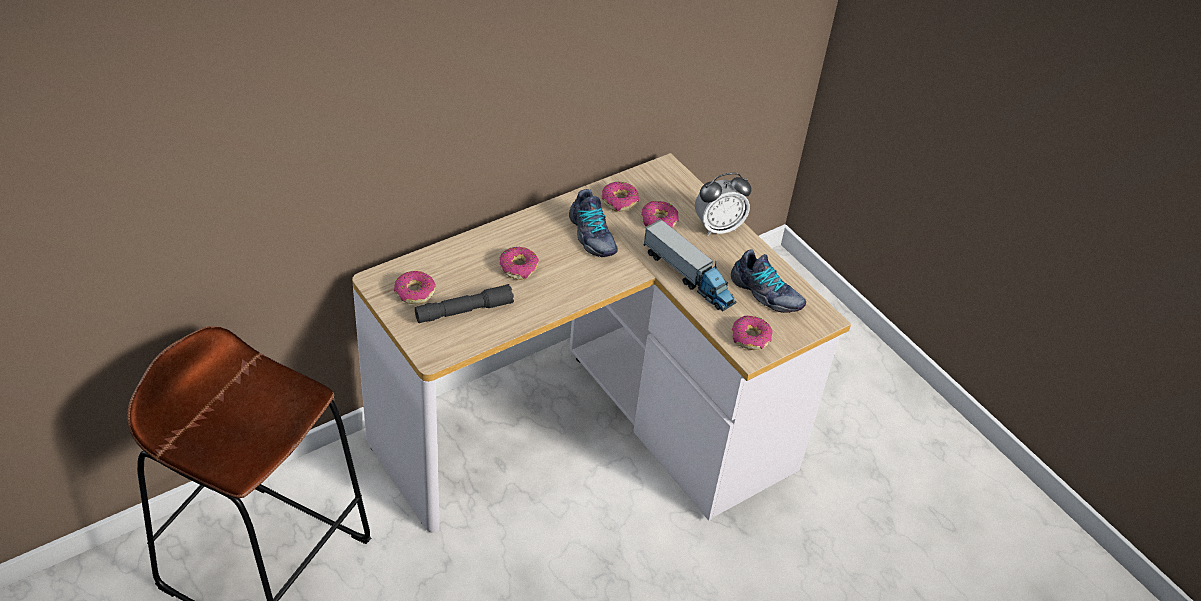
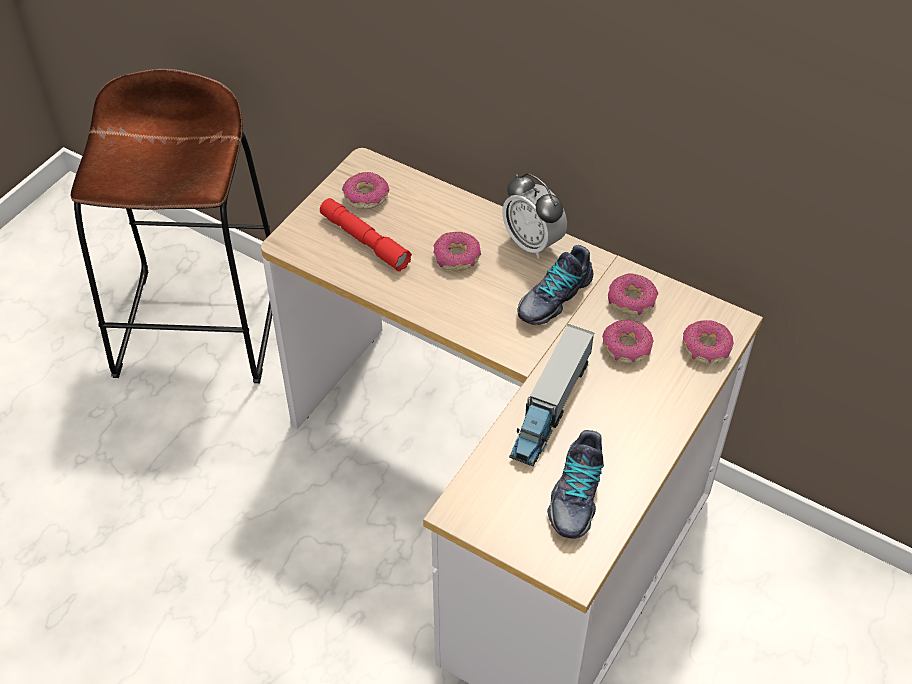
camera: 70 degrees right, 5 degrees up
grey flashlight [415,284,514,323] -> red flashlight [320,198,412,271]
alarm clock [695,173,751,236] -> alarm clock moved to [502,173,567,258]
donut [732,316,773,350] -> donut moved to [683,320,734,364]

